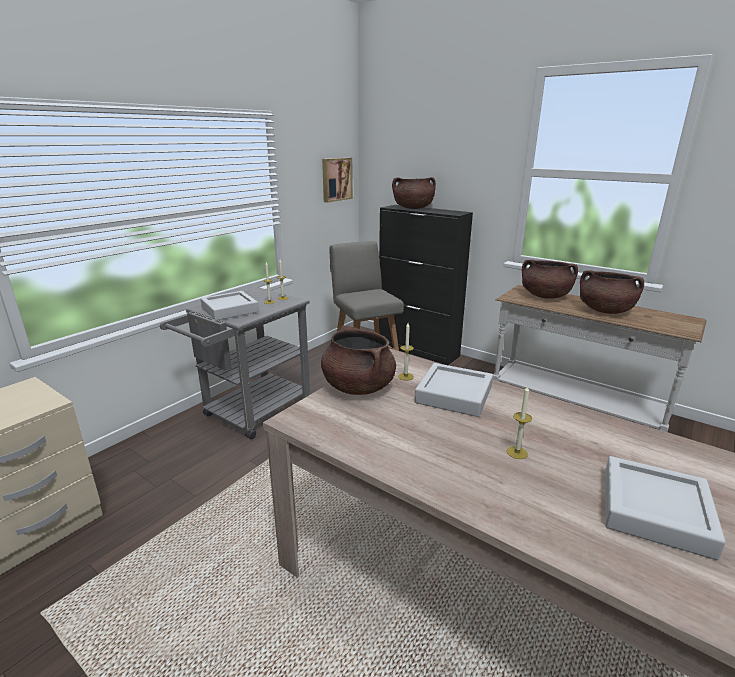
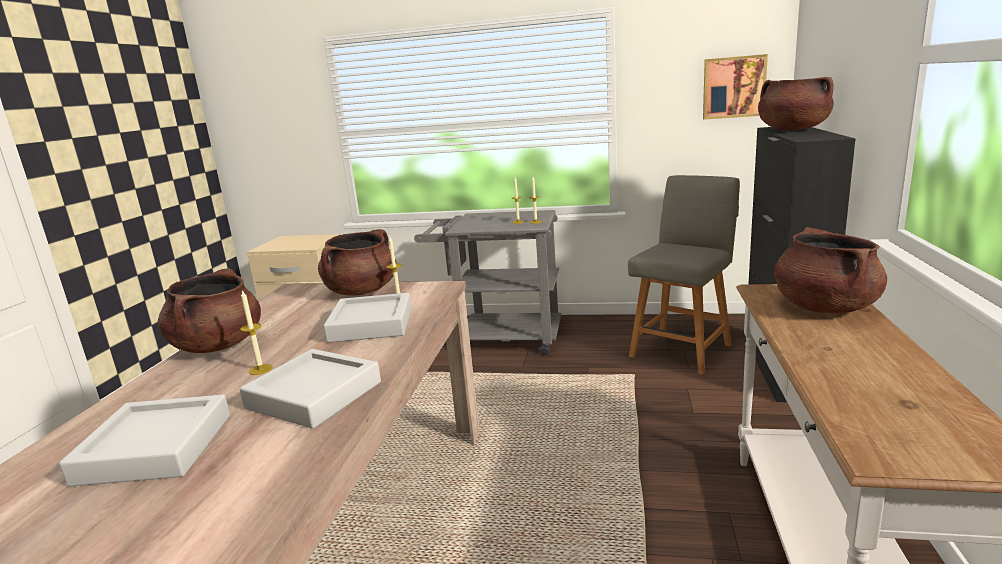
camera: 65 degrees right, 5 degrees down
grey tray [201,291,259,321] -> grey tray moved to [240,349,381,429]
brown cooking pot [580,270,644,314] -> brown cooking pot moved to [158,268,261,353]

